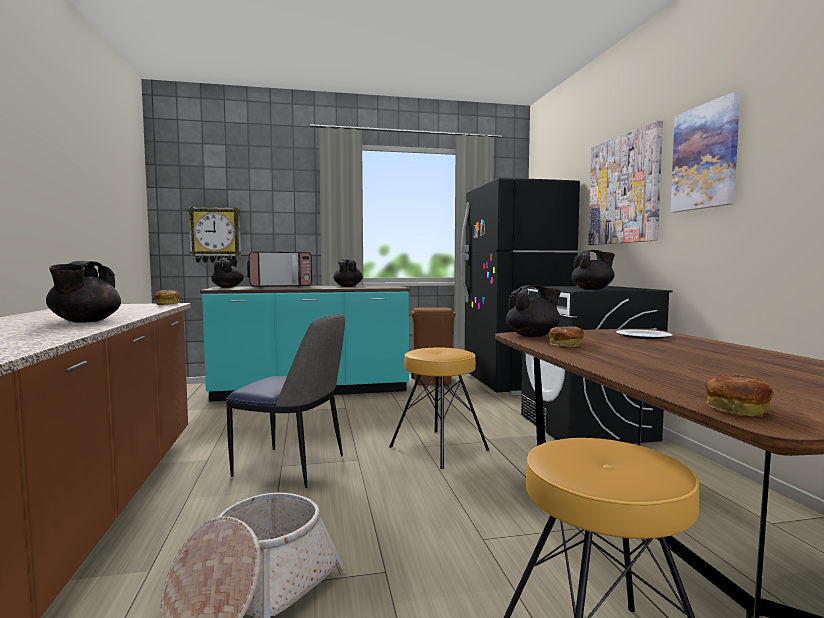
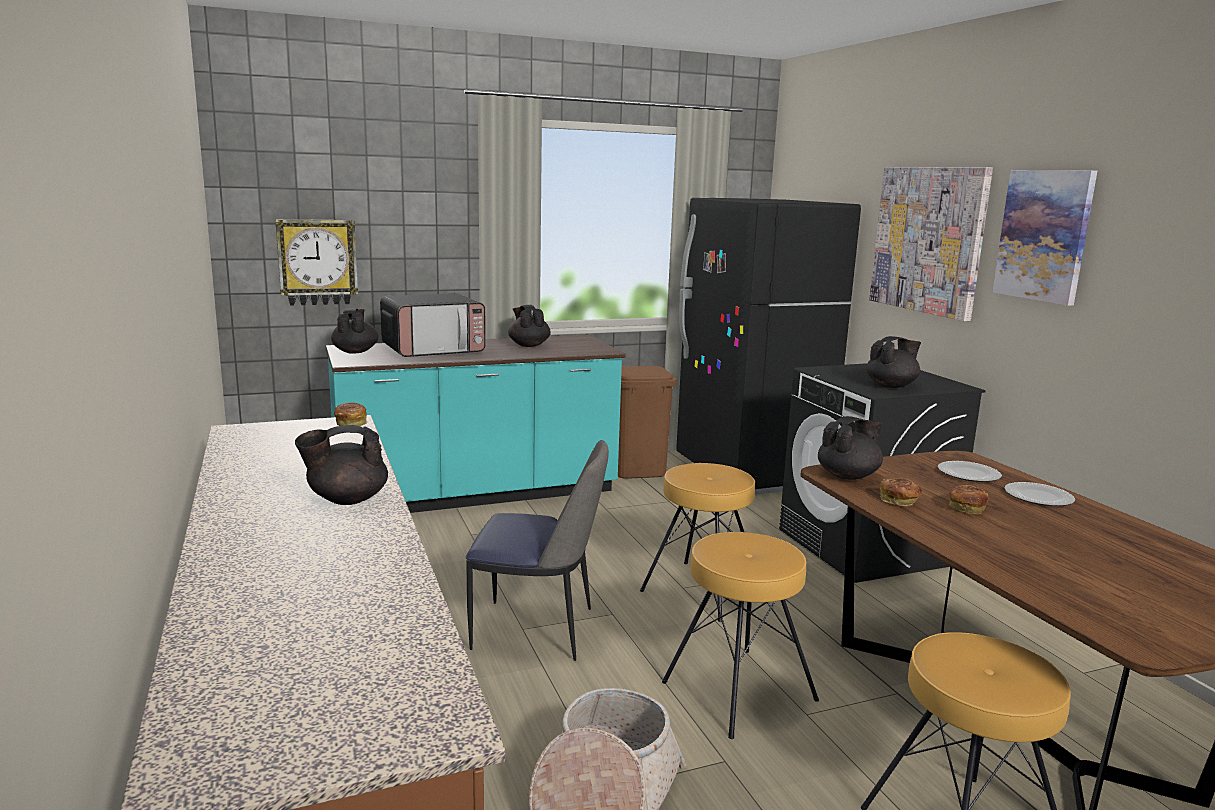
camera: 10 degrees left, 10 degrees up
black teapot [46,261,121,323] -> black teapot turned 75 degrees clockwise [295,425,388,505]
bread [705,374,774,417] -> bread moved to [949,485,989,514]
none -> brown stool [662,532,819,739]
none -> plate [1004,482,1075,506]

